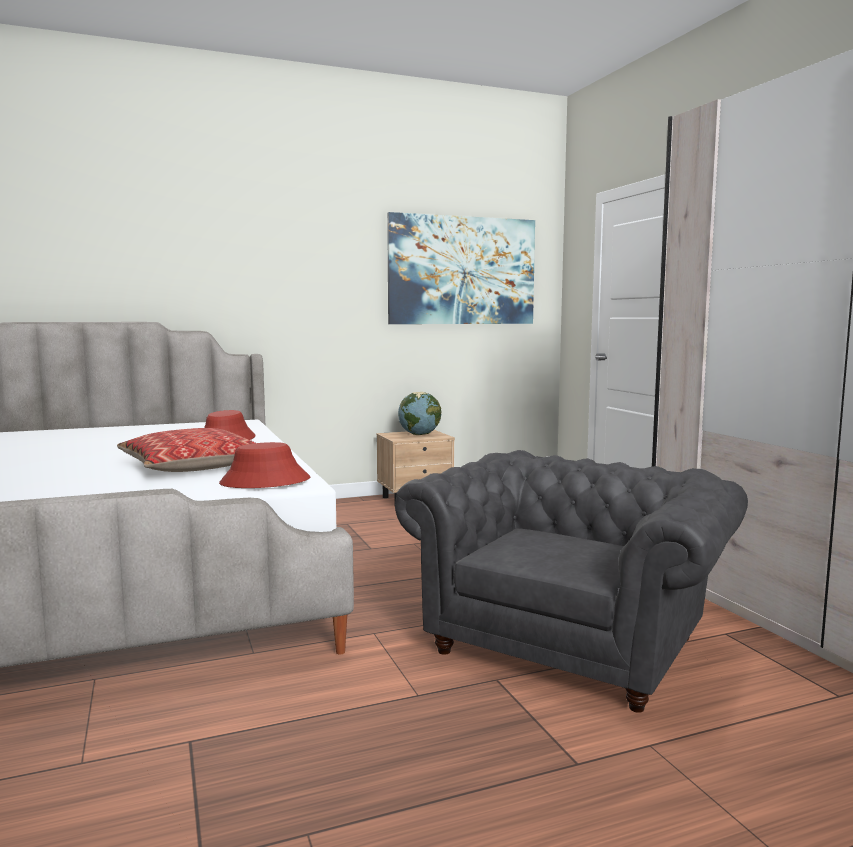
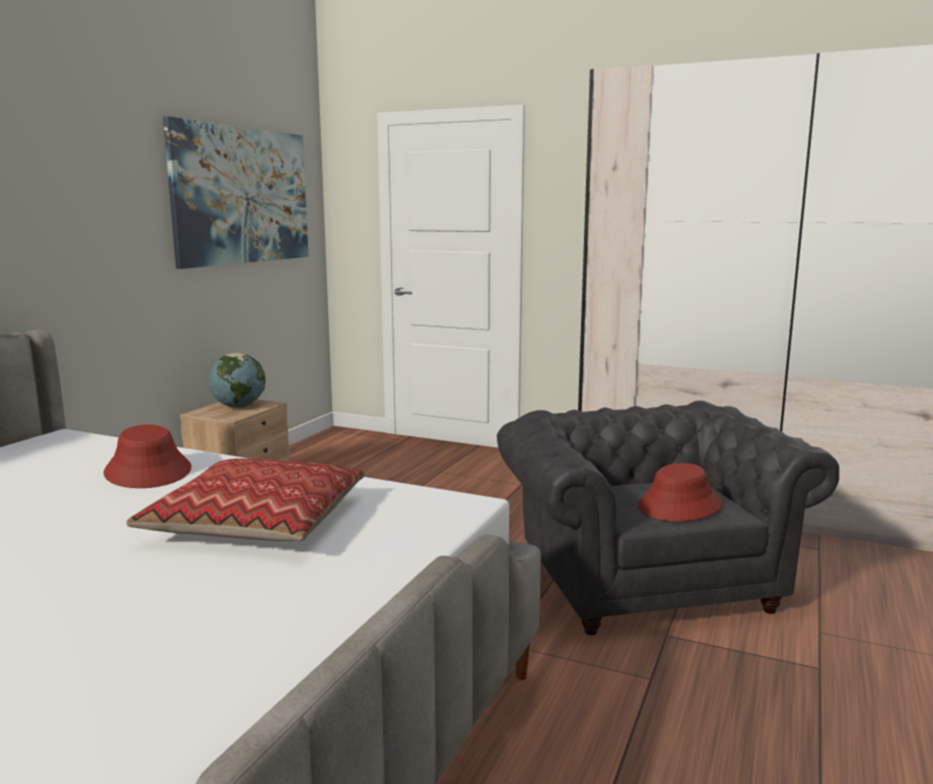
camera: 45 degrees left, 5 degrees up
red hat [219,442,310,488] -> red hat moved to [637,463,722,521]

